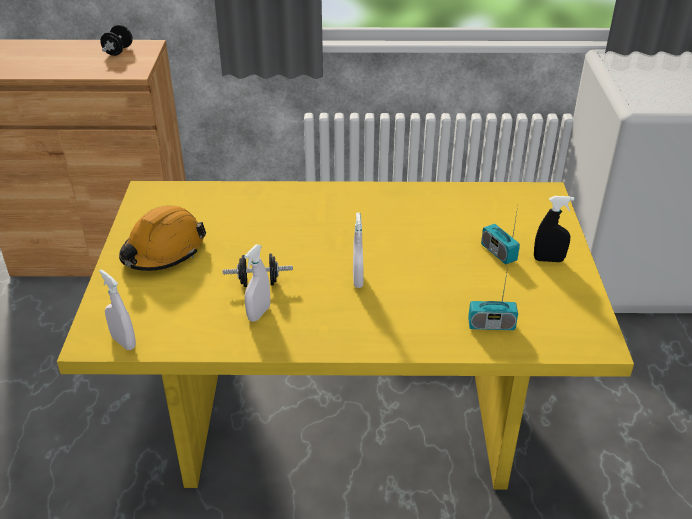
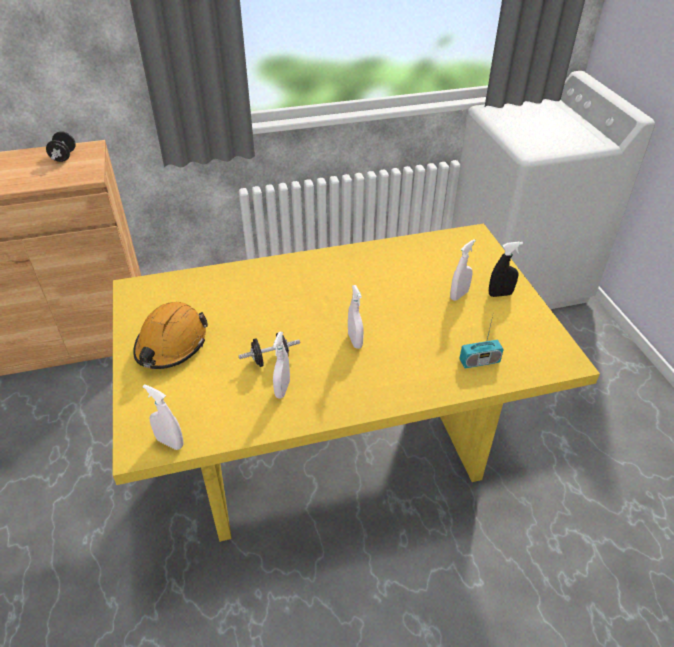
camera: 15 degrees left, 5 degrees up
radio [481,207,520,265] -> white spray bottle [450,239,476,301]

